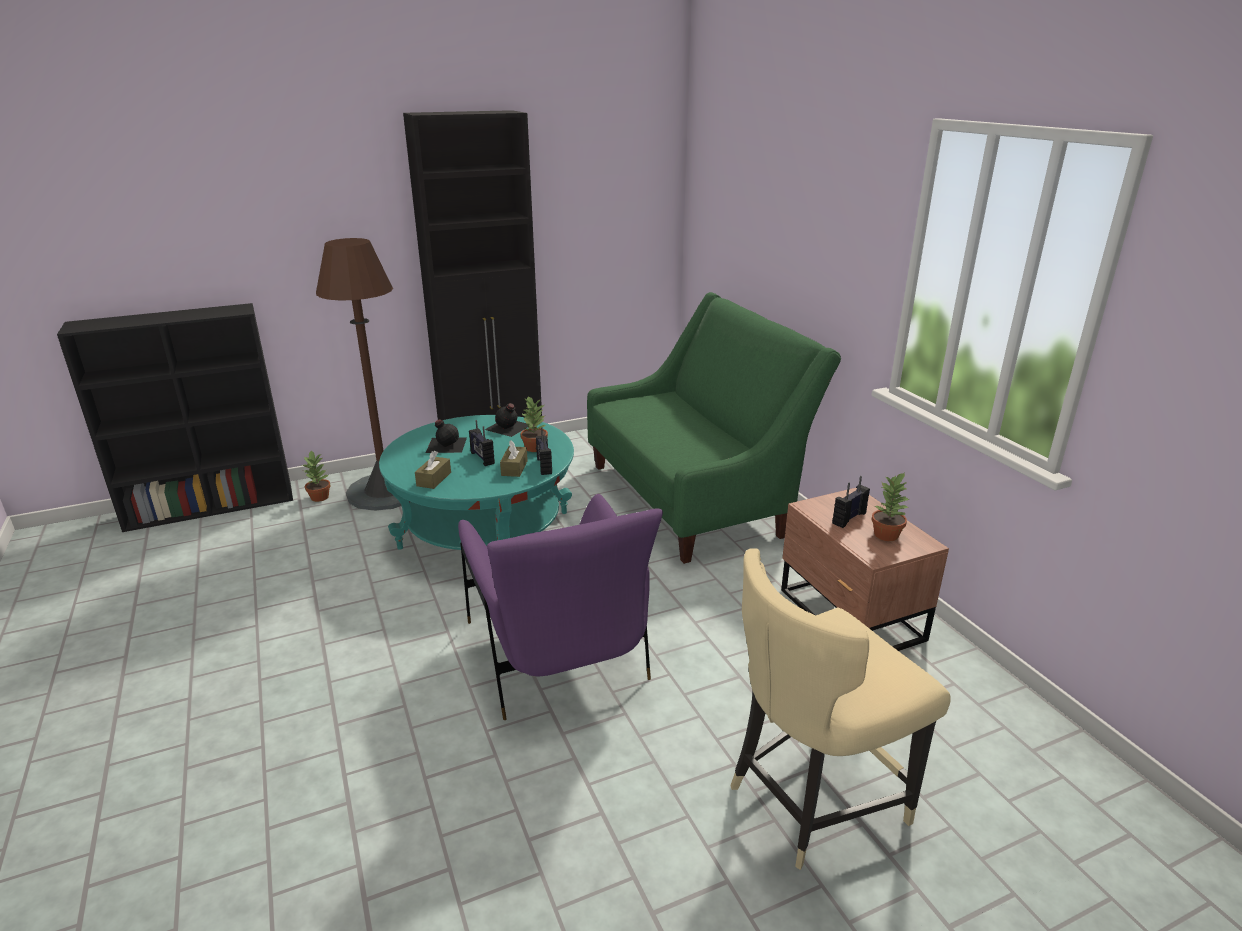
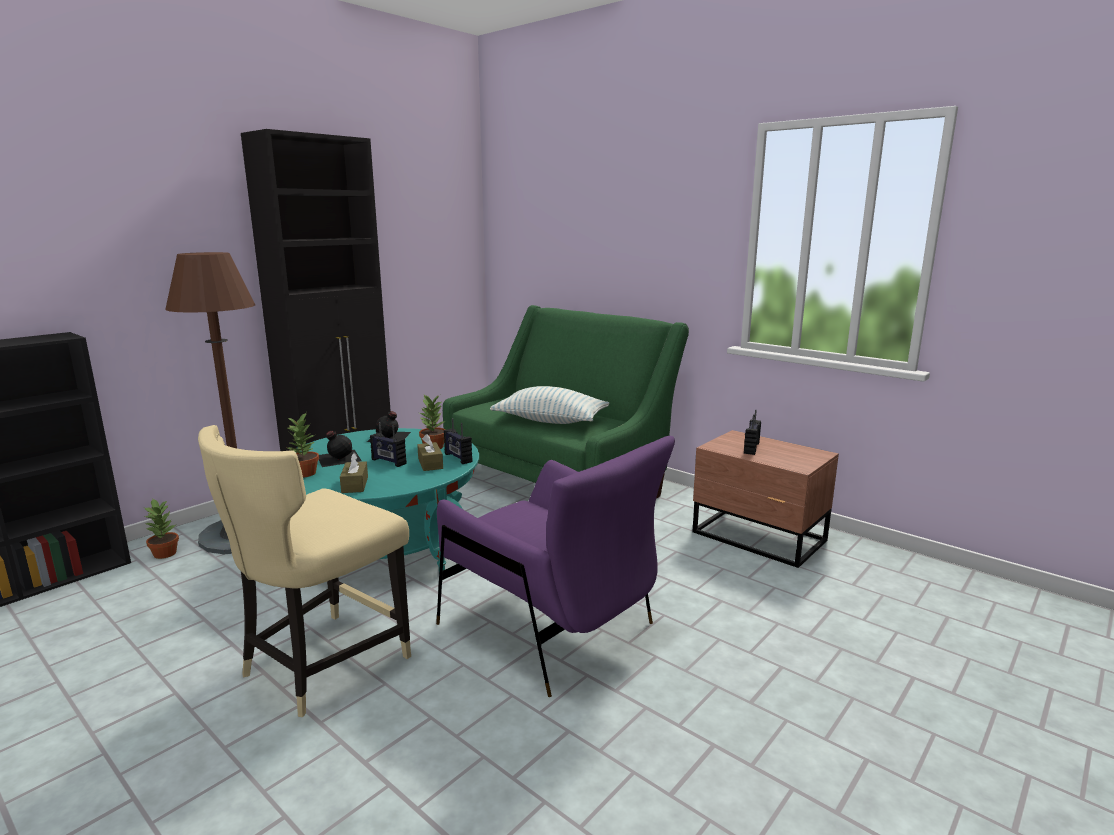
camera: 25 degrees left, 10 degrees down
beige chair [730,548,951,870] -> beige chair moved to [198,425,411,717]
potted plant [872,473,909,541] -> potted plant moved to [285,412,319,478]
none -> pillow [490,386,609,424]

